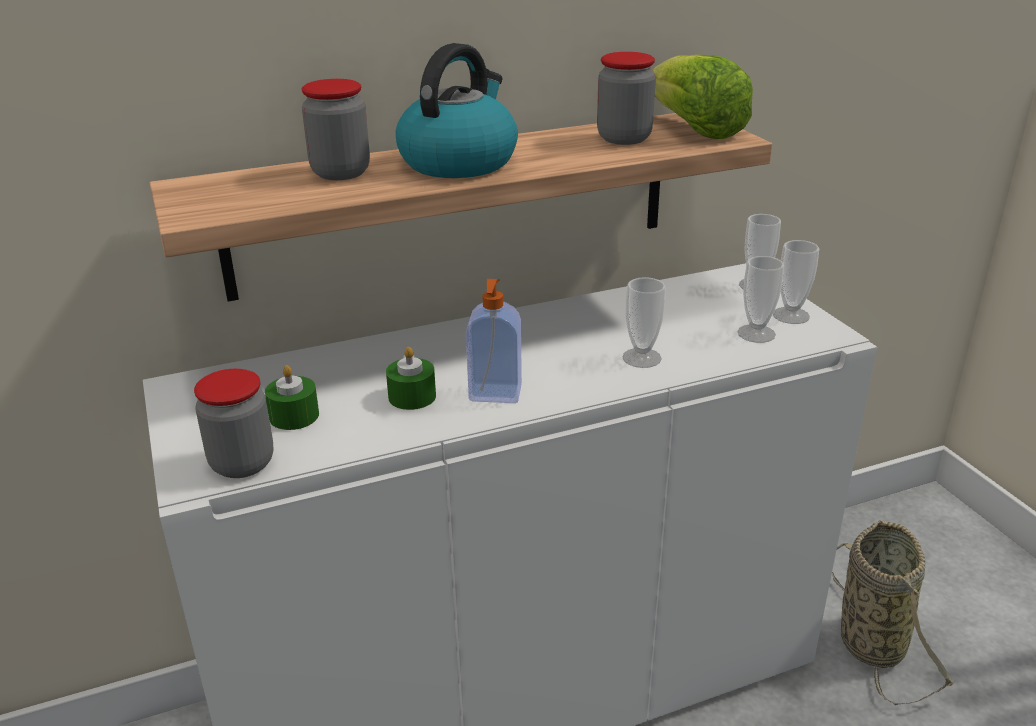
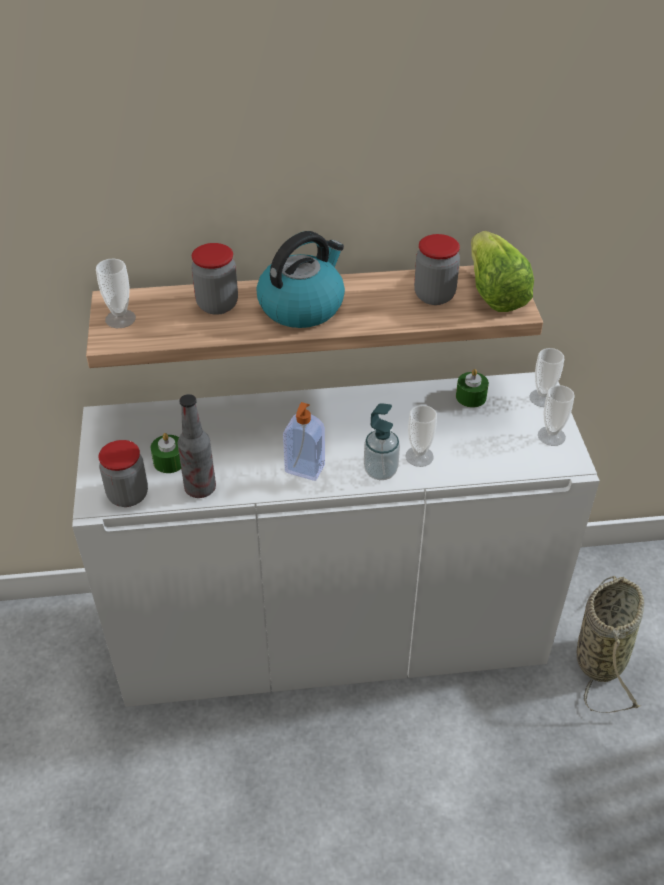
camera: 15 degrees right, 15 degrees up
green candle [386,347,436,410] -> green candle moved to [456,369,489,408]
cup [737,256,784,343] -> cup moved to [96,258,136,328]
none -> bottle [178,394,216,498]
none -> soap dispenser [364,403,400,480]

